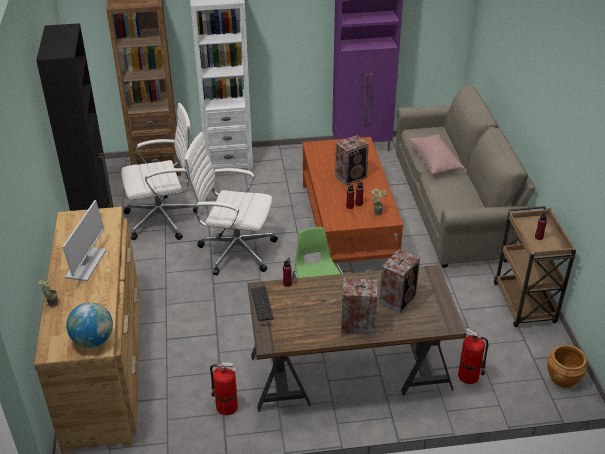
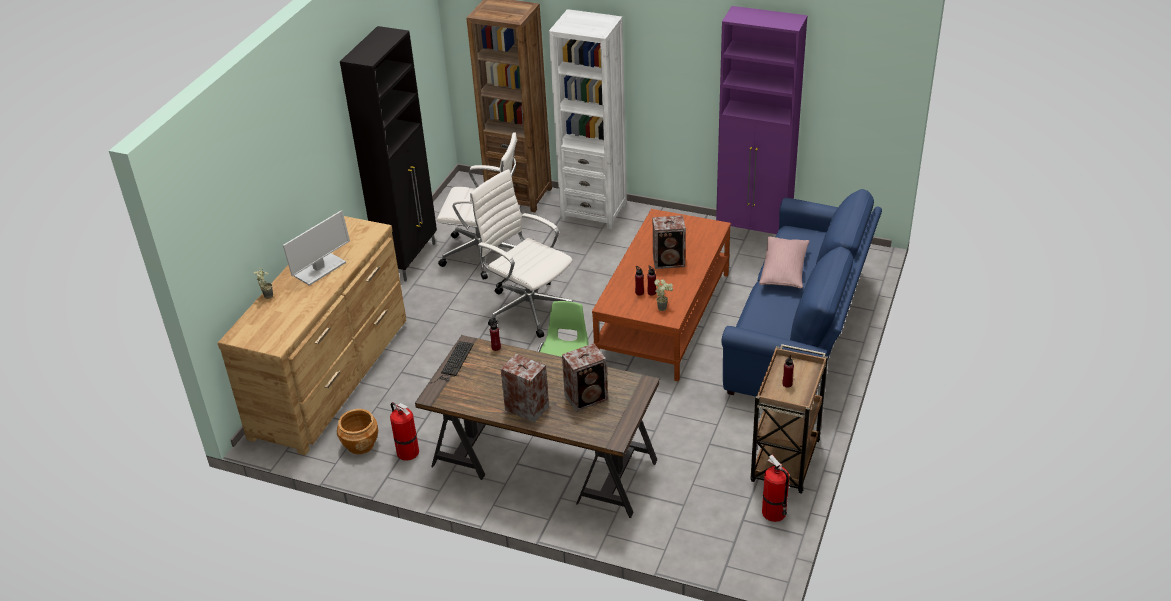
camera: 30 degrees right, 0 degrees up
globe [66,302,113,348] -> none
beige sofa [396,84,535,268] -> blue sofa [722,189,882,397]
fire extinguisher [458,328,488,384] -> fire extinguisher moved to [762,455,789,522]
brown planter [548,345,588,388] -> brown planter moved to [337,409,379,454]

